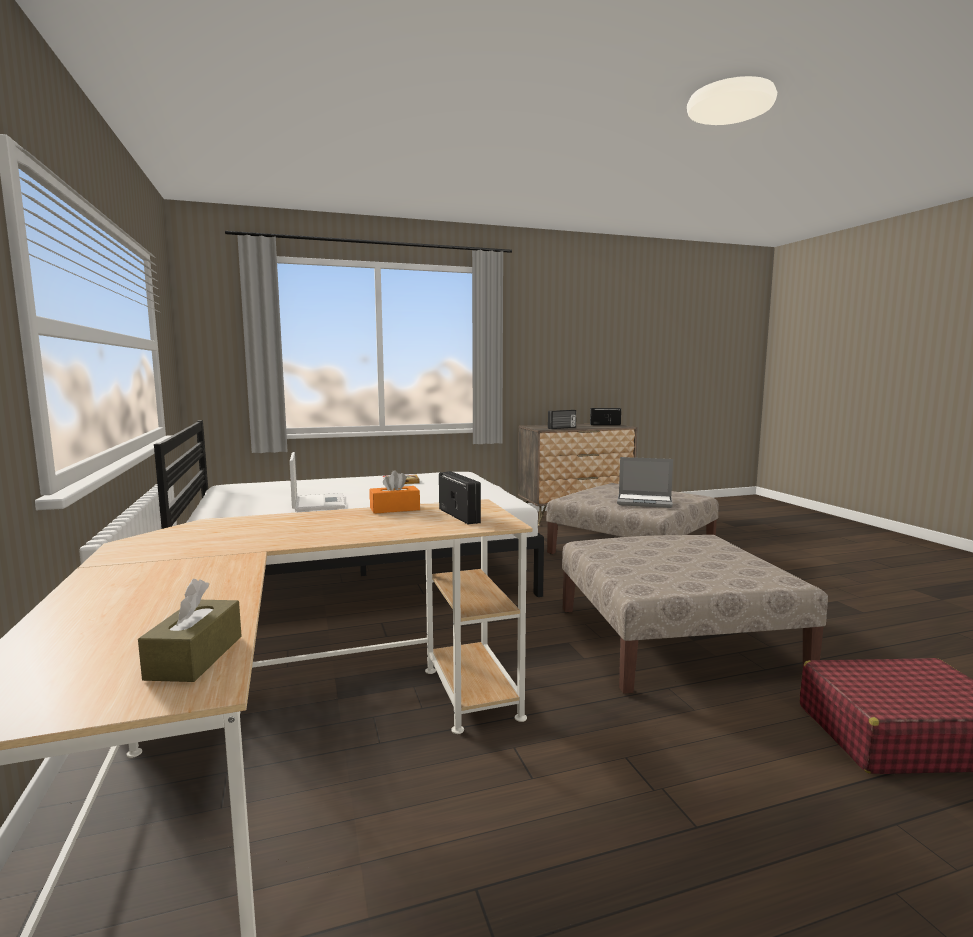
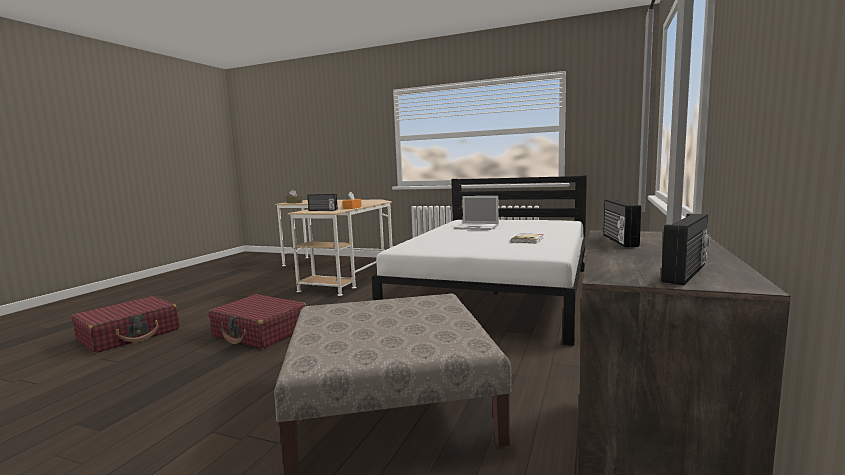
camera: 130 degrees right, 0 degrees up
beige ottoman [562,535,828,694] -> red suitcase [209,294,306,349]
laptop [617,457,673,508] -> none

